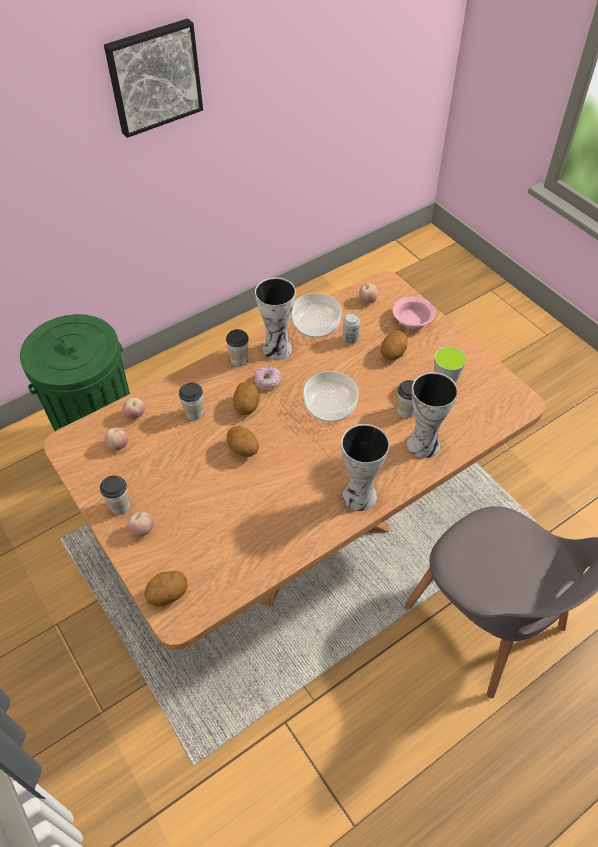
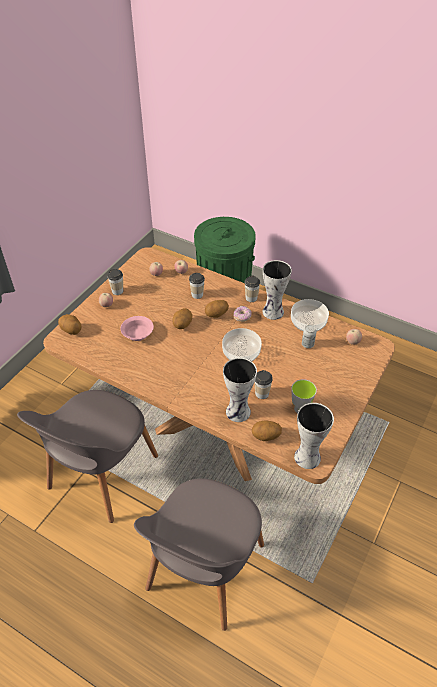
camera: 65 degrees right, 5 degrees down
picture [104,18,203,138] -> none
vase [341,424,390,511] -> vase moved to [294,403,334,469]
potato [381,330,408,360] -> potato moved to [252,420,282,441]
pink bowl [393,296,436,329] -> pink bowl moved to [121,316,154,341]
none -> grey chair [17,390,158,523]

